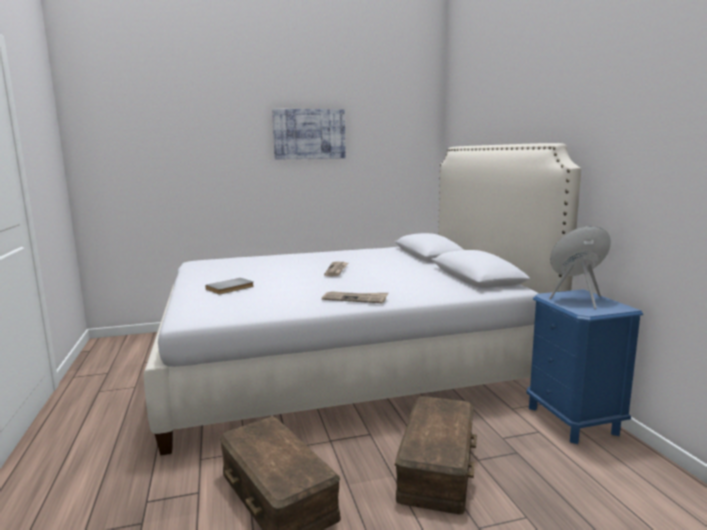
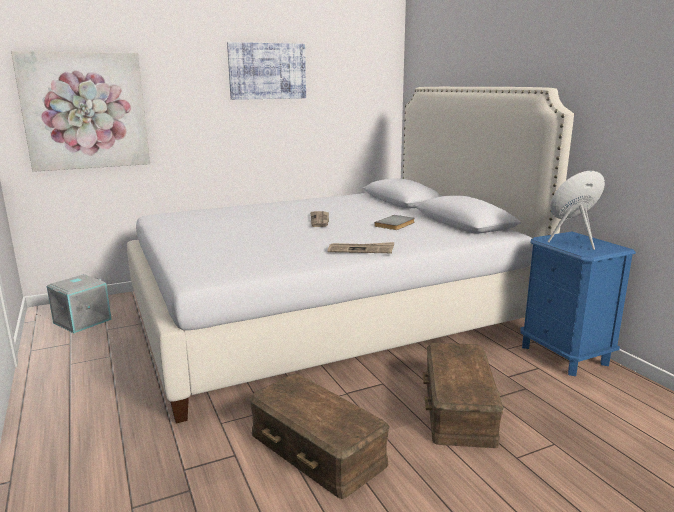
camera: 10 degrees left, 5 degrees up
grey book [205,278,254,294] -> grey book moved to [374,215,415,230]
none -> picture [11,51,150,172]
none -> grey storage box [47,274,112,333]

